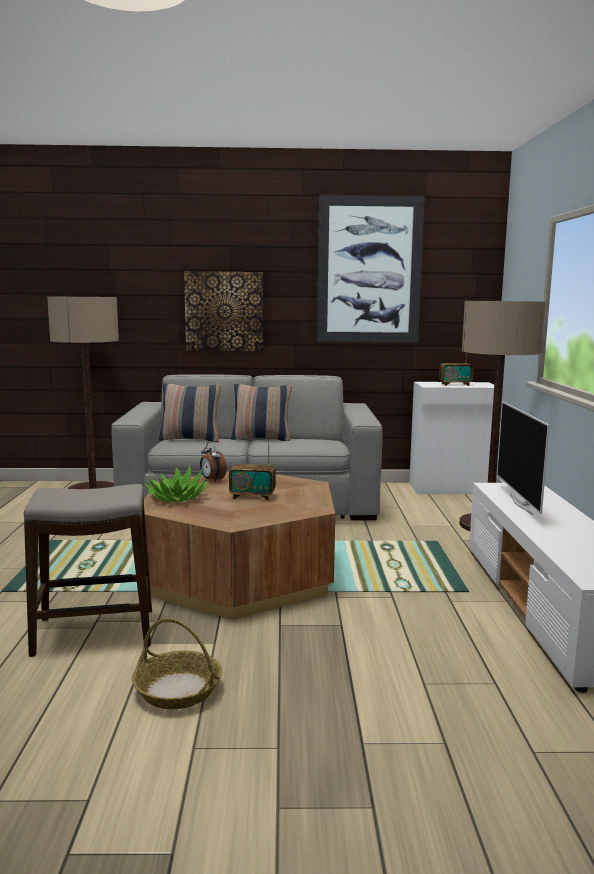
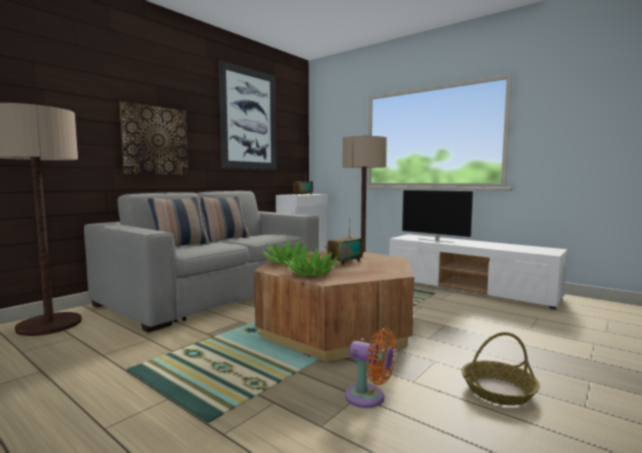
camera: 50 degrees left, 5 degrees down
stool [24,484,152,657] -> orange fan [345,328,396,408]
alarm clock [200,442,227,482] -> potted plant [262,239,311,264]

